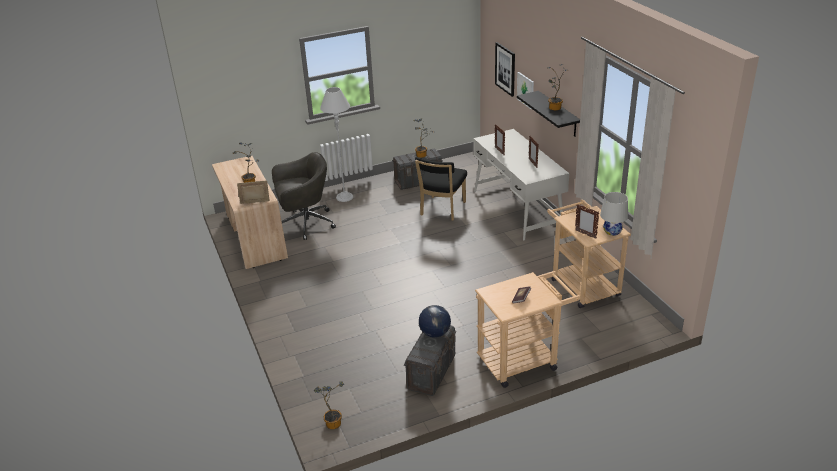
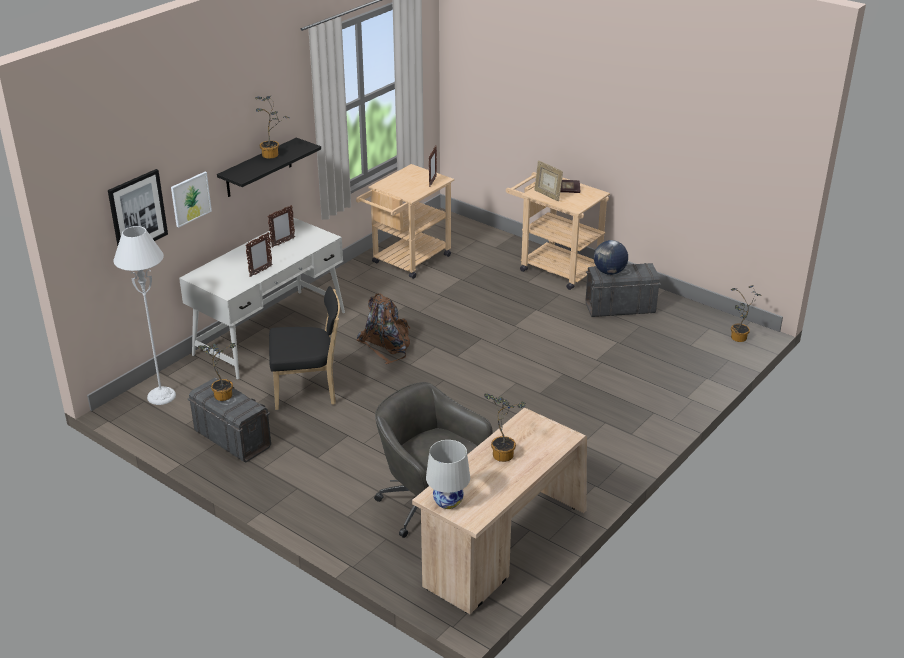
camera: 120 degrees left, 0 degrees up
picture frame [237,181,270,204] -> picture frame moved to [534,160,563,201]
grey floor lamp [320,87,353,202] -> grey floor lamp moved to [113,226,176,405]
white table lamp [600,192,628,236] -> white table lamp moved to [426,440,470,509]
none -> brown backpack [357,293,411,364]

